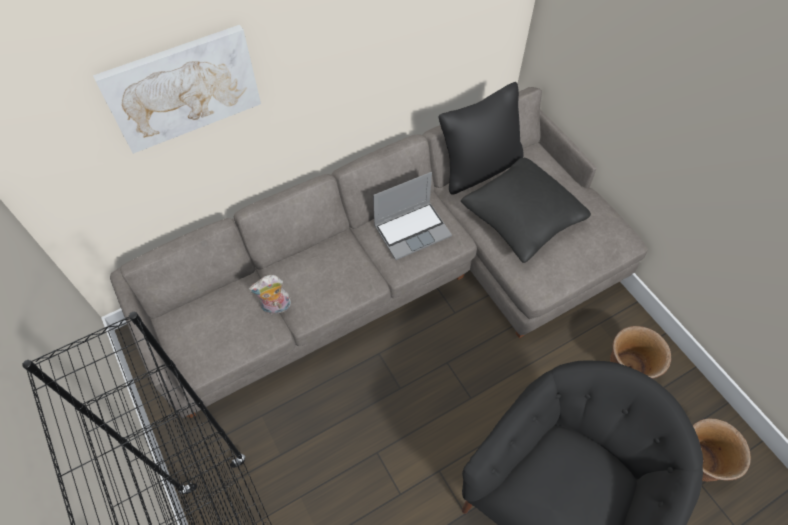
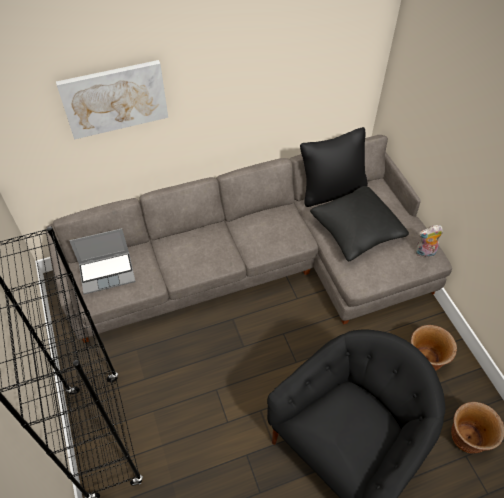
camera: 10 degrees right, 5 degrees down
plush toy [249,275,291,315] -> plush toy moved to [415,225,443,257]
laptop [373,172,452,260] -> laptop moved to [69,228,136,295]

